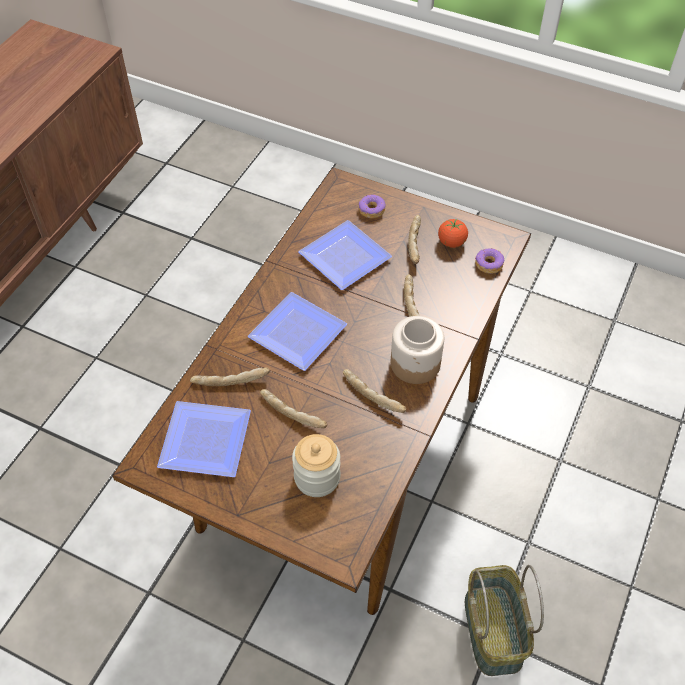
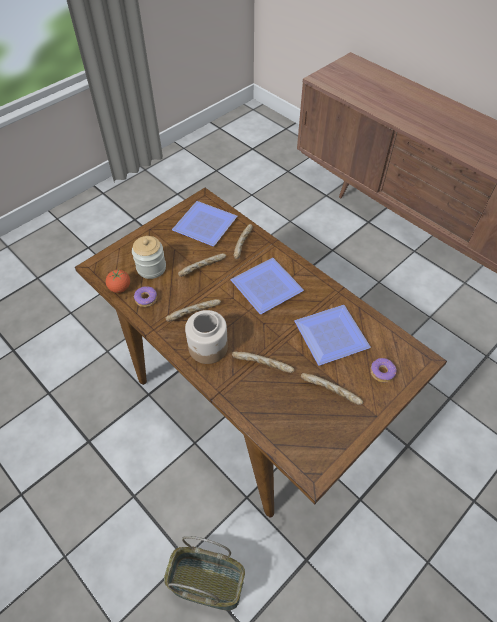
camera: 110 degrees right, 0 degrees up
tomato [438,219,468,248] -> tomato moved to [106,270,130,293]
basket [465,565,544,676] -> basket moved to [164,536,245,610]
donut [475,248,504,274] -> donut moved to [134,286,157,307]

